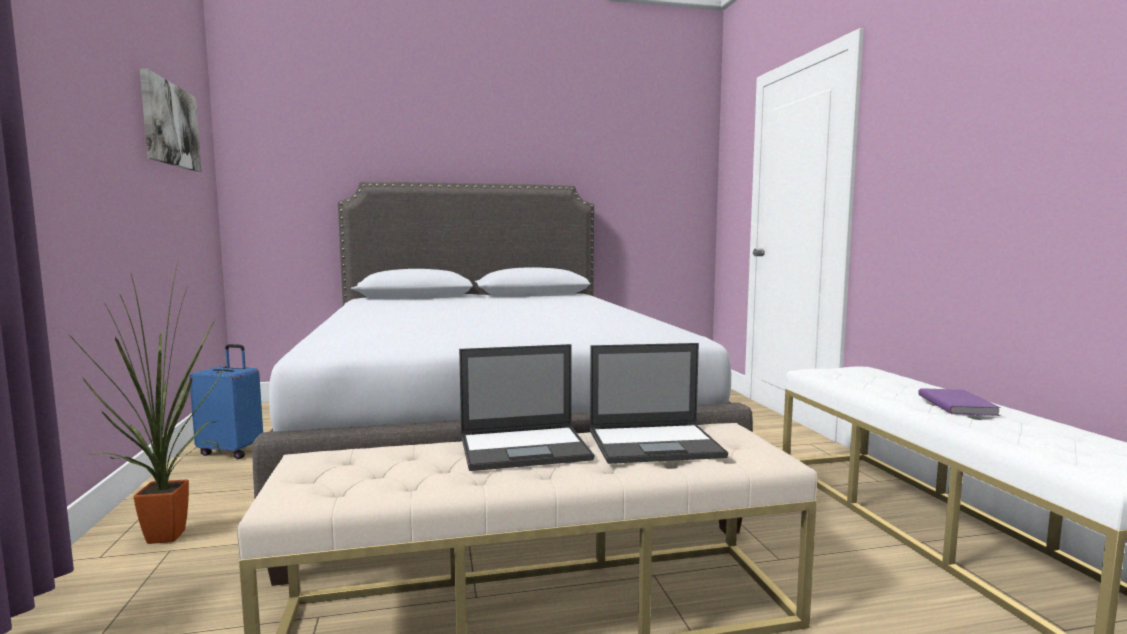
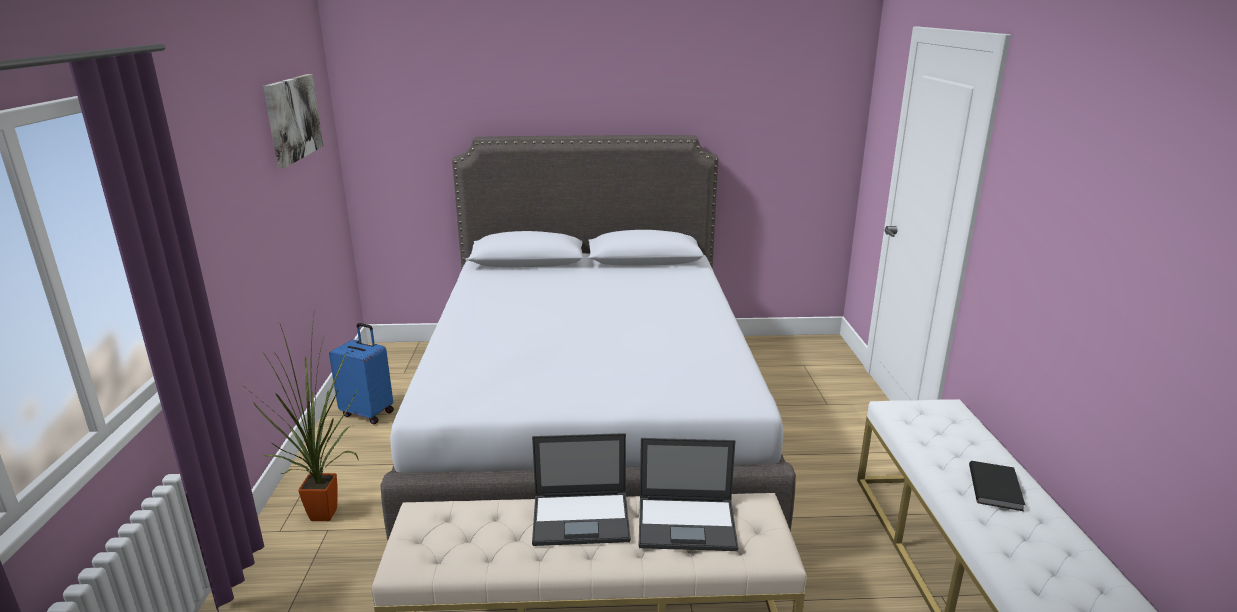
camera: 10 degrees right, 15 degrees up
purple book [918,388,1001,416] -> black book [969,461,1025,511]

